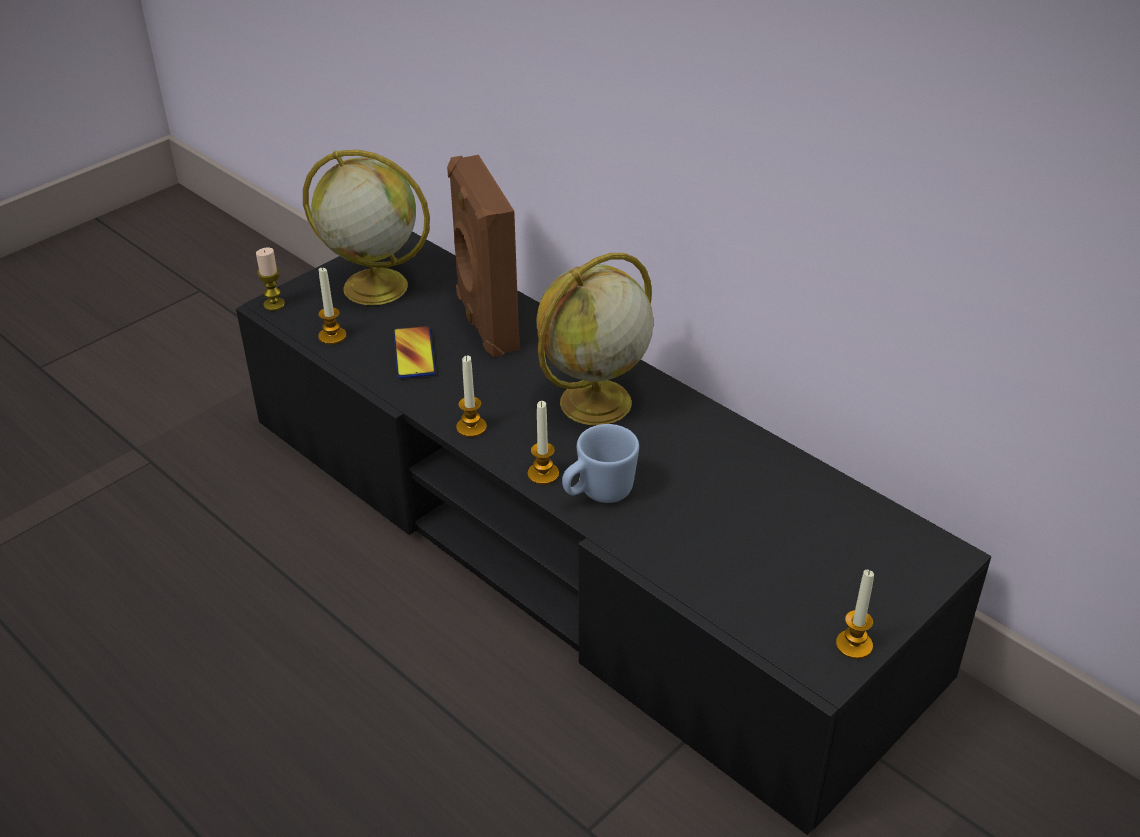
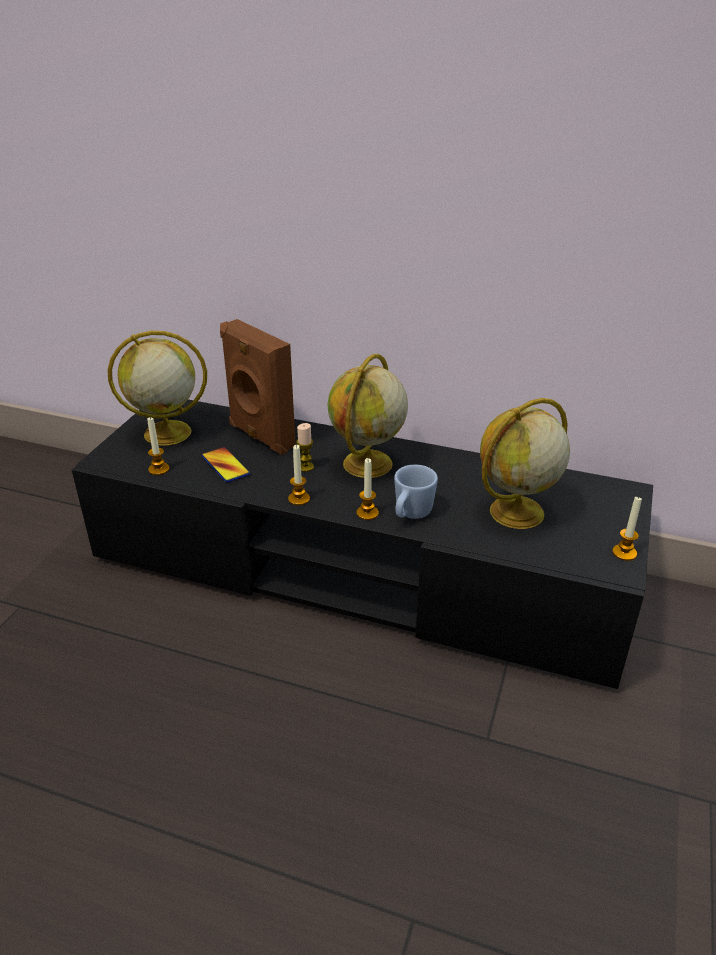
camera: 25 degrees left, 5 degrees down
candle [256,248,285,311] -> candle moved to [296,423,314,472]
none -> globe [480,398,570,529]

